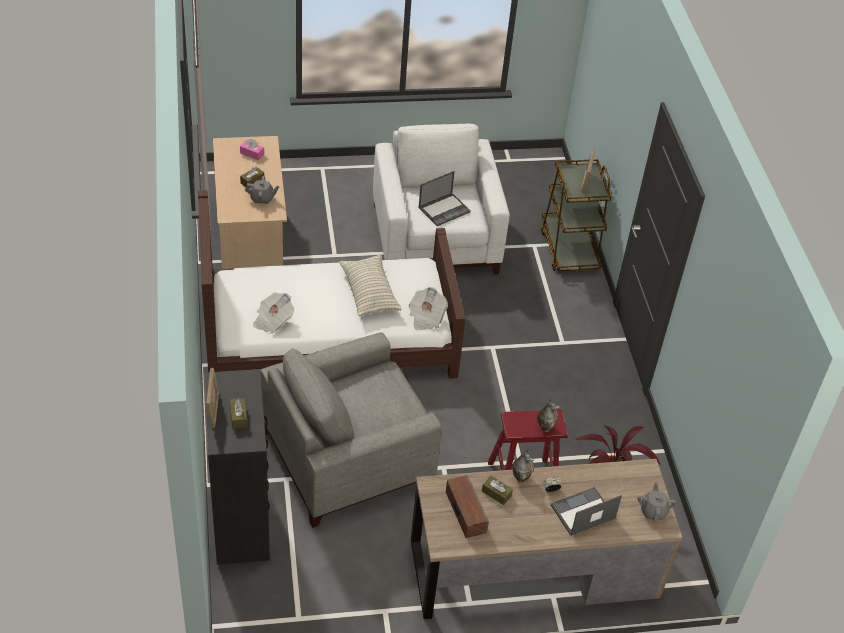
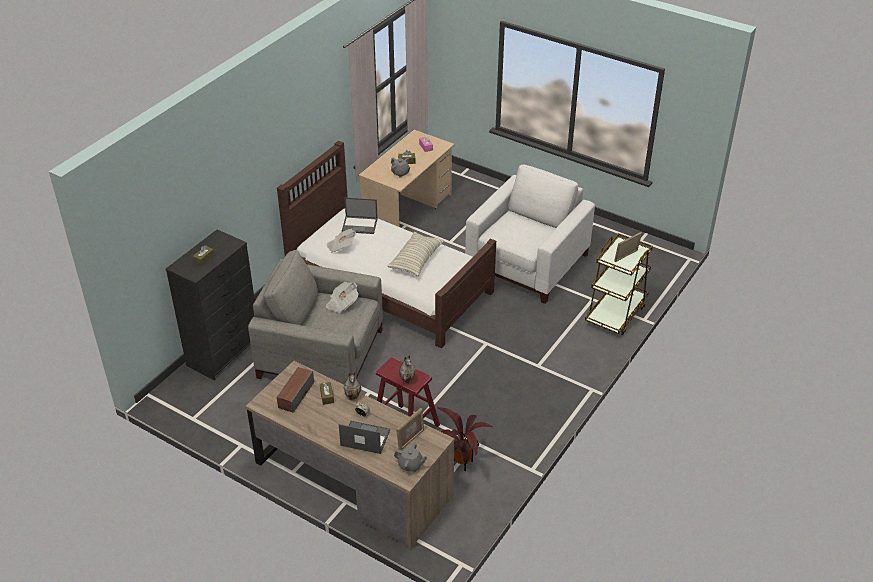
camera: 45 degrees right, 5 degrees down
picture frame [206,367,219,428] -> picture frame moved to [396,408,424,450]
newspaper [409,287,448,330] -> newspaper moved to [326,281,358,313]
laptop [419,171,471,226] -> laptop moved to [342,198,378,234]
grey teapot [638,482,677,521] -> grey teapot turned 60 degrees clockwise [394,443,427,472]

